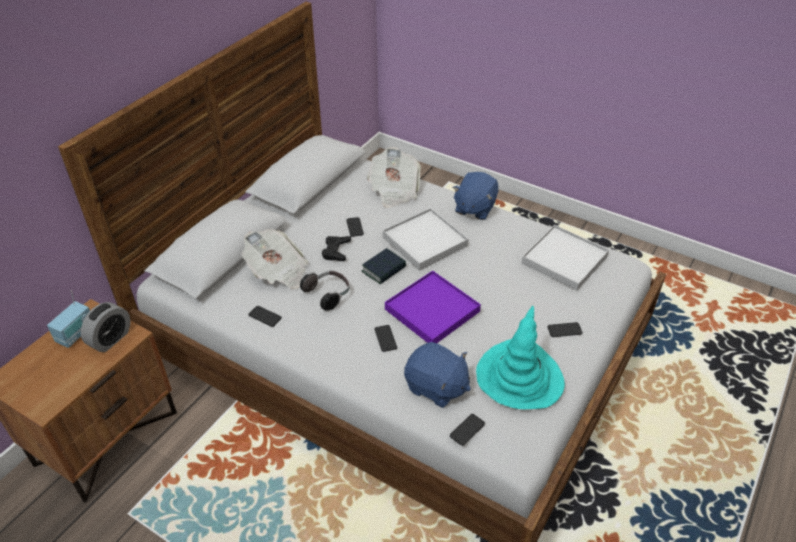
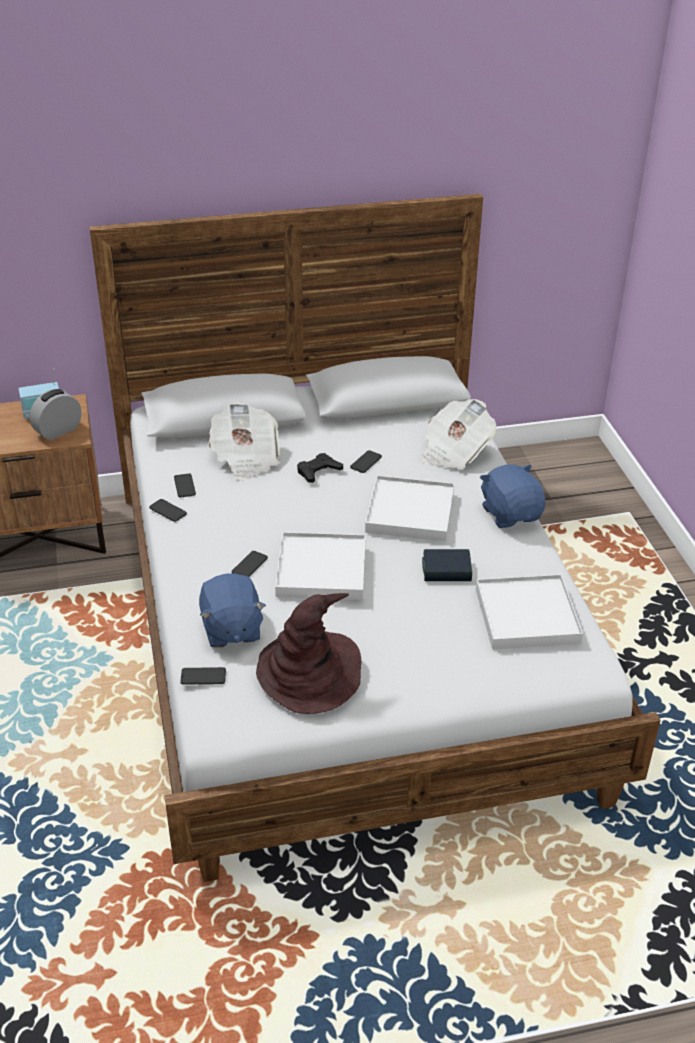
camera: 45 degrees right, 5 degrees down
alarm clock [81,302,131,352] -> alarm clock turned 150 degrees clockwise [30,389,81,440]
headphones [300,270,349,311] -> none
book [362,248,406,284] -> book moved to [422,549,472,581]
purple tray [385,271,481,343] -> white tray [275,532,366,600]
blue plush toy [452,172,499,220] -> blue plush toy turned 90 degrees clockwise [480,464,545,528]
turquoise hat [476,306,565,409] -> brown hat [256,593,361,714]
phone [547,322,583,337] -> phone moved to [149,499,187,522]

